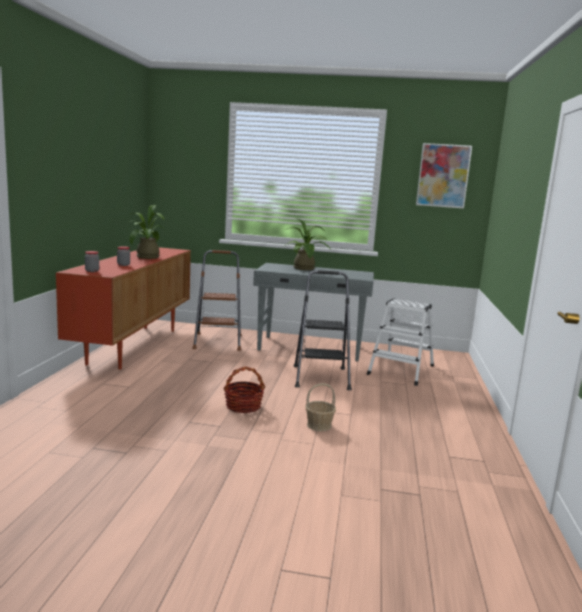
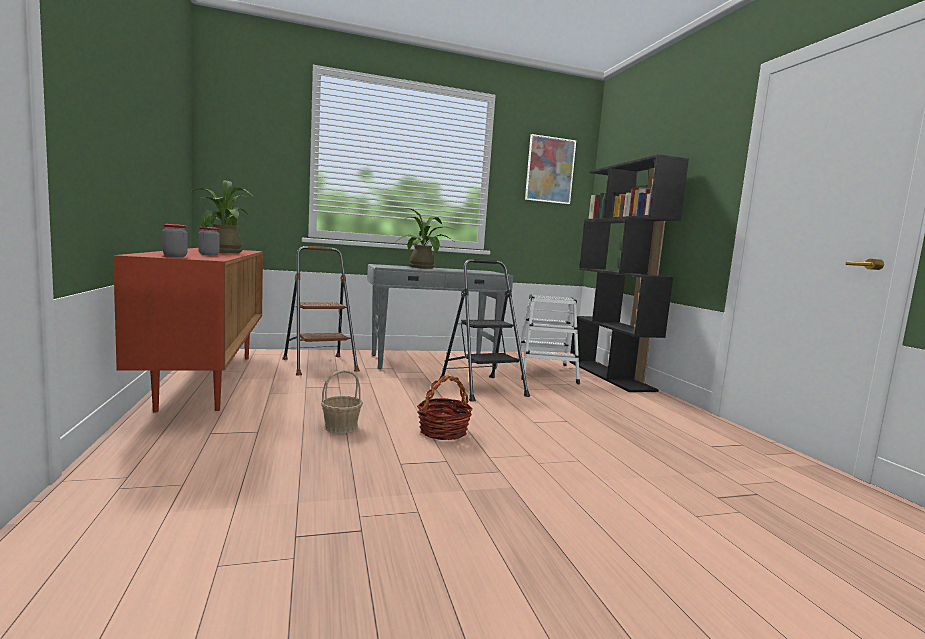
camera: 25 degrees left, 5 degrees down
basket [306,383,336,431] -> basket moved to [321,370,363,433]
none -> black bookcase [569,154,689,392]

